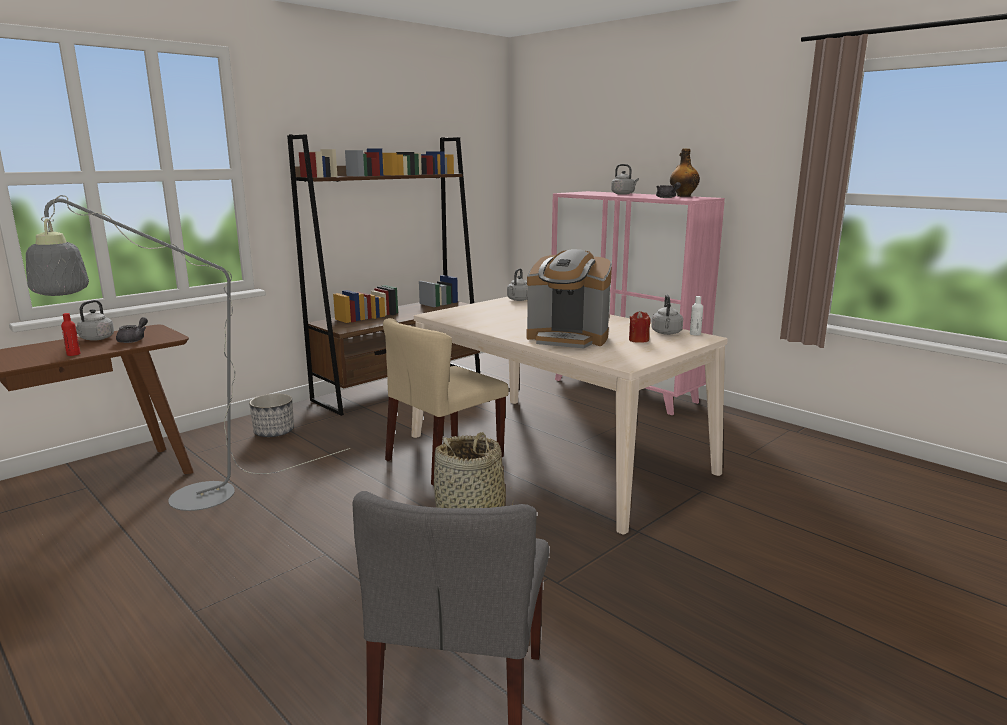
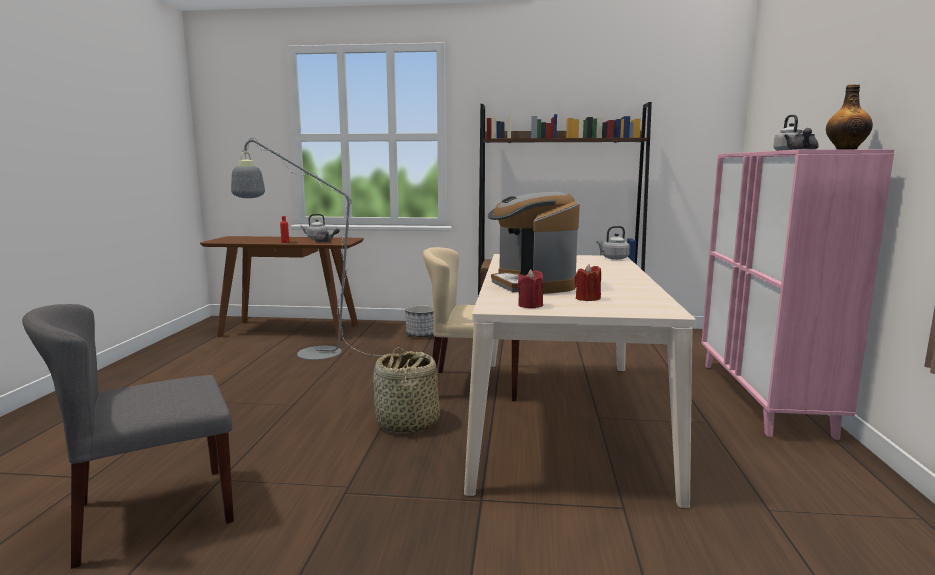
camera: 50 degrees right, 5 degrees down
grey kettle [651,295,683,335] -> none
white bottle [690,296,703,336] -> none
none -> red candle [517,269,544,308]

